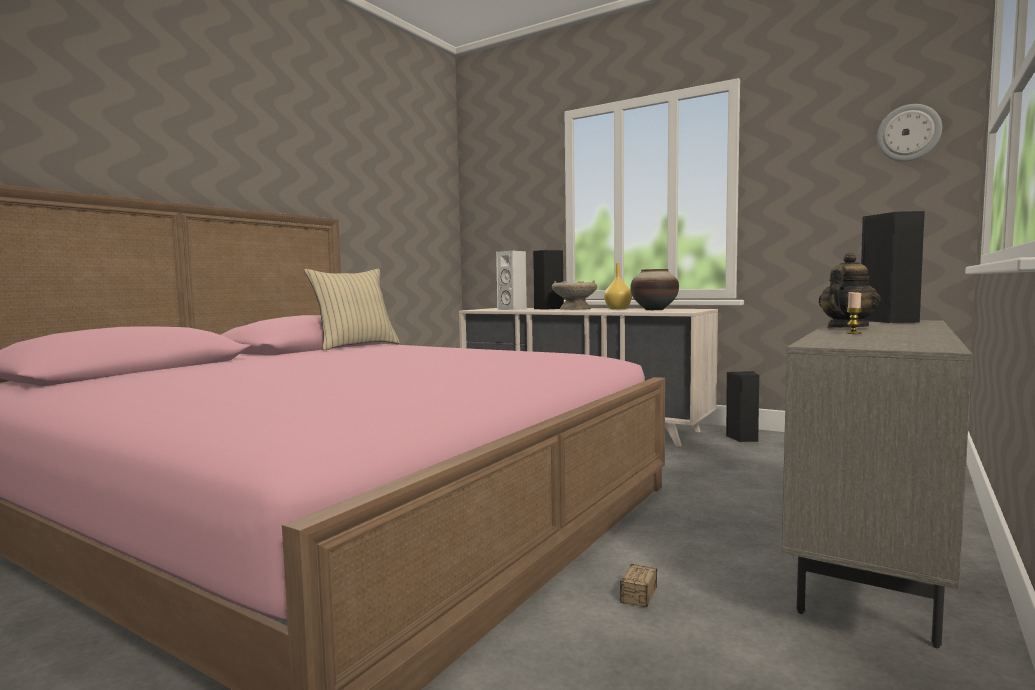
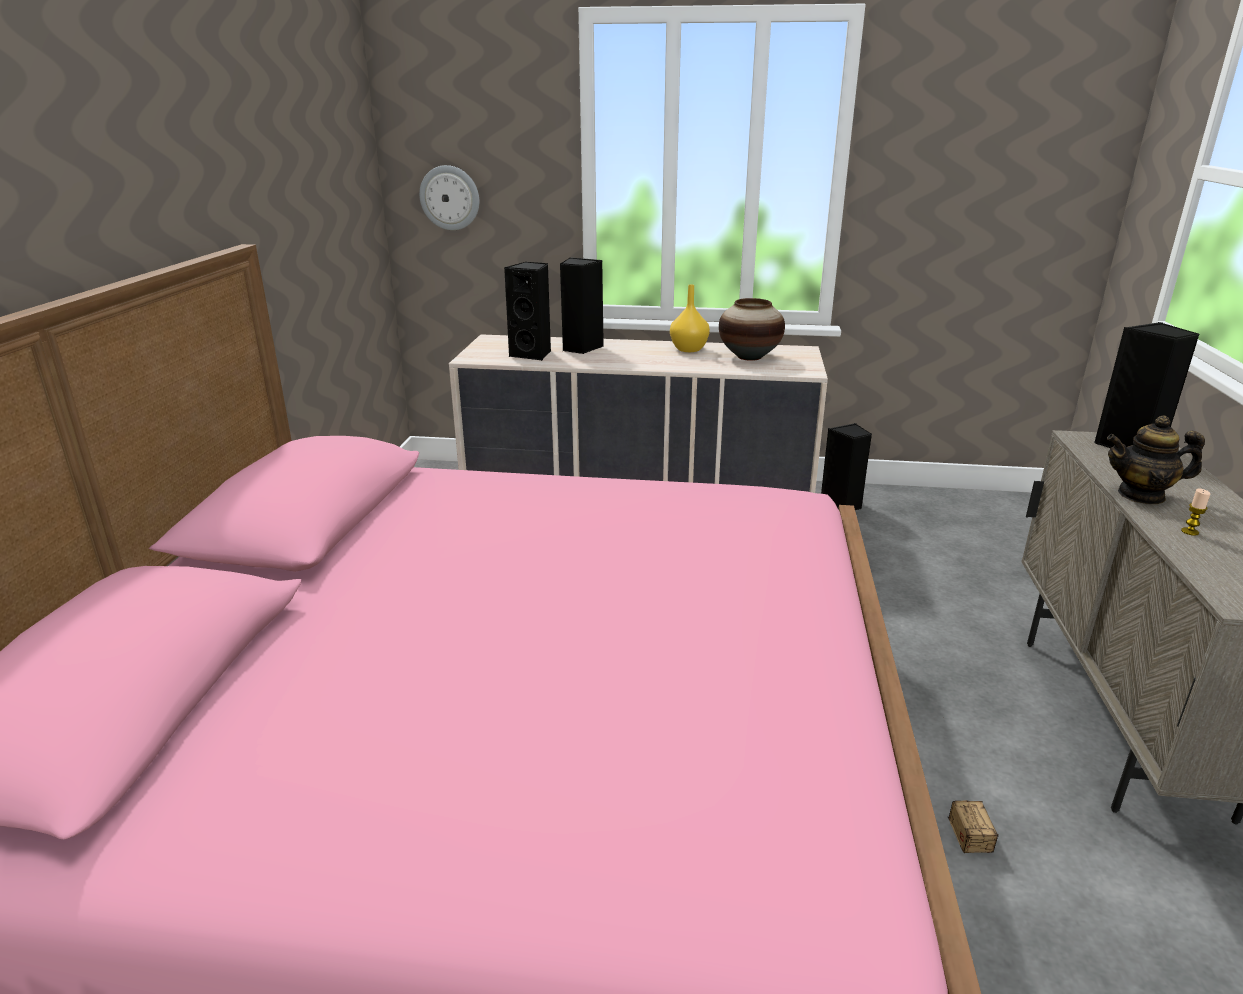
camera: 25 degrees left, 20 degrees up
beige pillow [304,269,400,350] -> none
white speaker [496,250,527,310] -> black speaker [503,262,551,360]
beige bowl [552,280,597,310] -> none
teapot [819,253,880,328] -> teapot turned 105 degrees counterclockwise [1107,416,1205,504]
wall clock [877,104,942,161] -> wall clock moved to [419,165,479,230]

